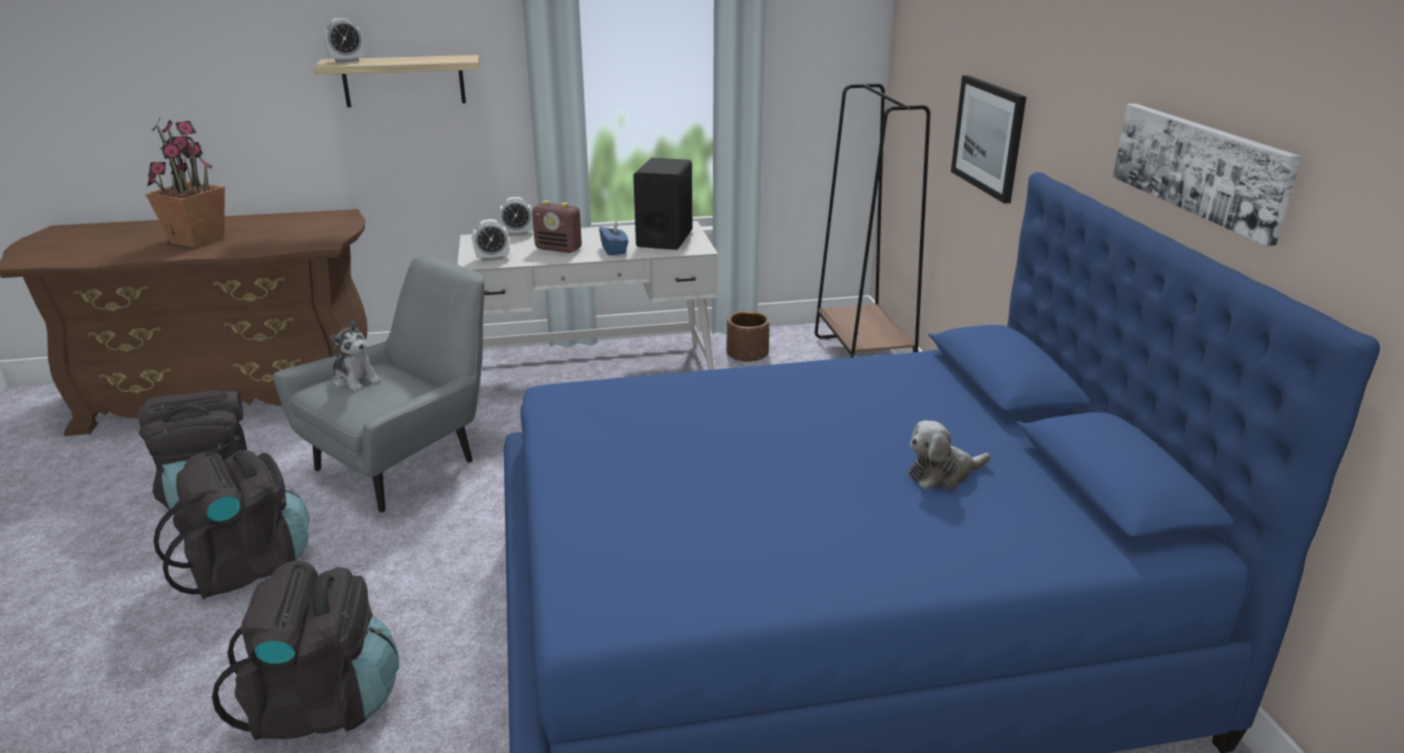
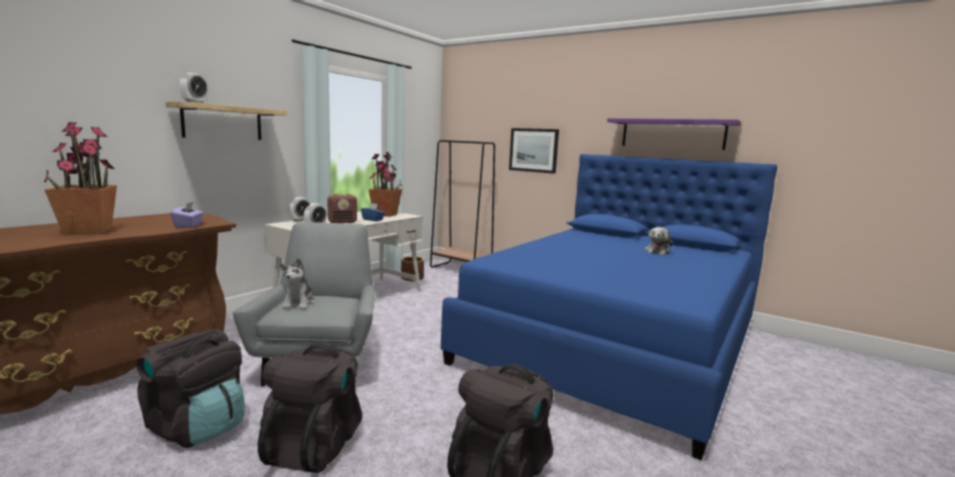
camera: 45 degrees left, 15 degrees down
plush toy [330,320,382,392] -> plush toy turned 90 degrees clockwise [280,258,315,309]
black speaker [633,158,692,250] -> potted plant [368,152,402,217]
picture [1113,104,1302,246] -> purple shelf [607,118,741,150]
none -> purple tissue box [171,202,204,228]

